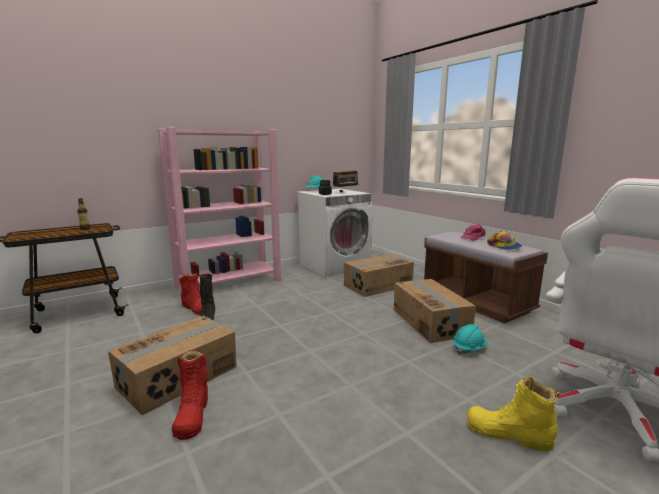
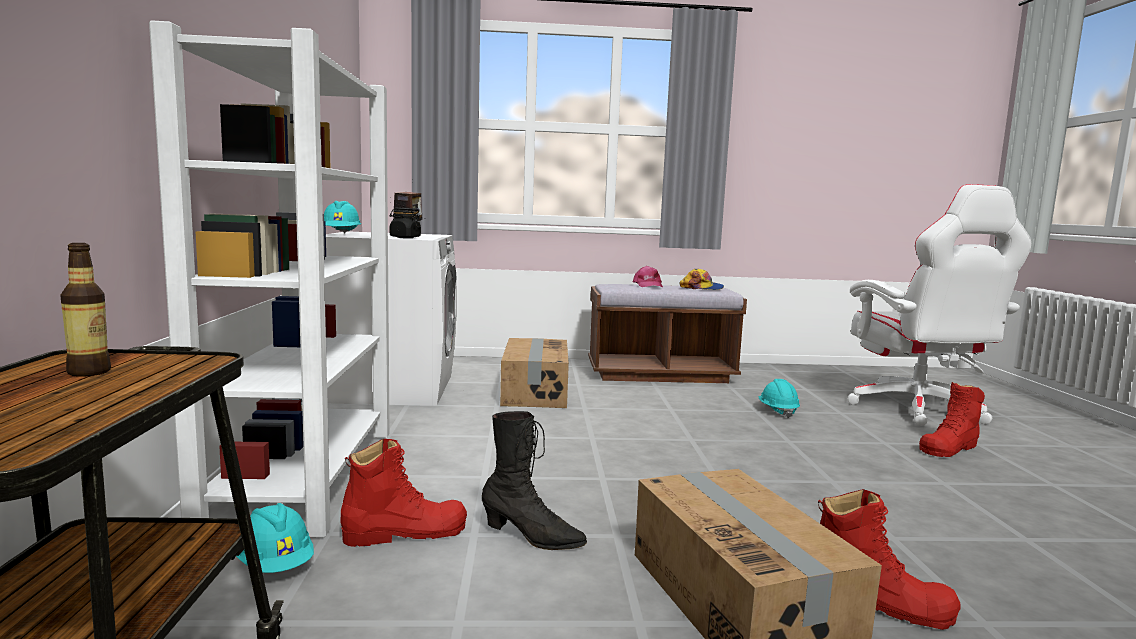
camera: 60 degrees left, 5 degrees down
pink bookcase [158,127,281,288] -> white bookcase [149,20,390,538]
cardboard box [394,279,476,343] -> none
yellow boot [467,377,559,452] -> red boot [919,382,985,457]
none -> turquoise hard hat [236,503,314,573]

